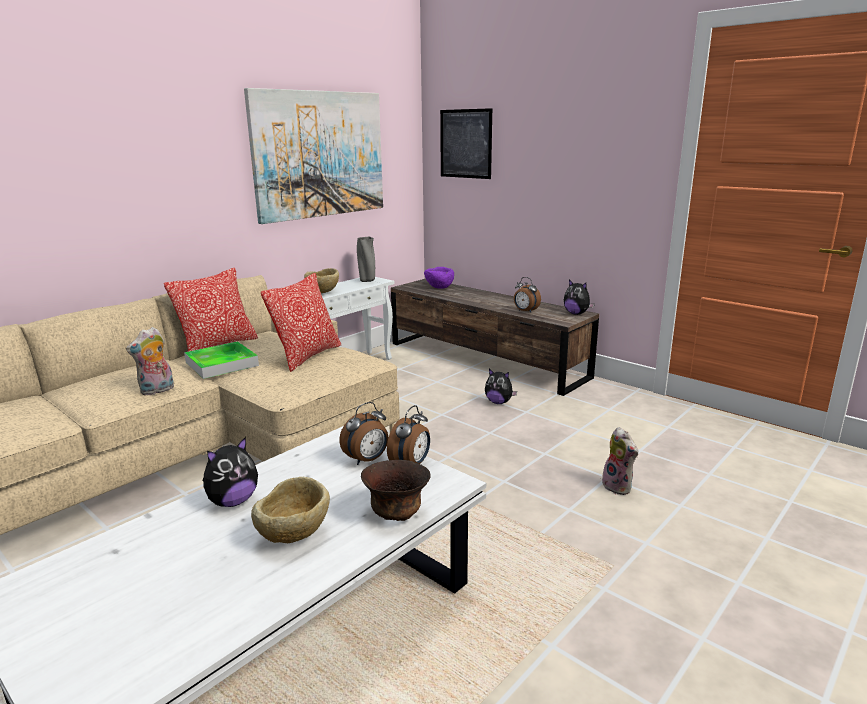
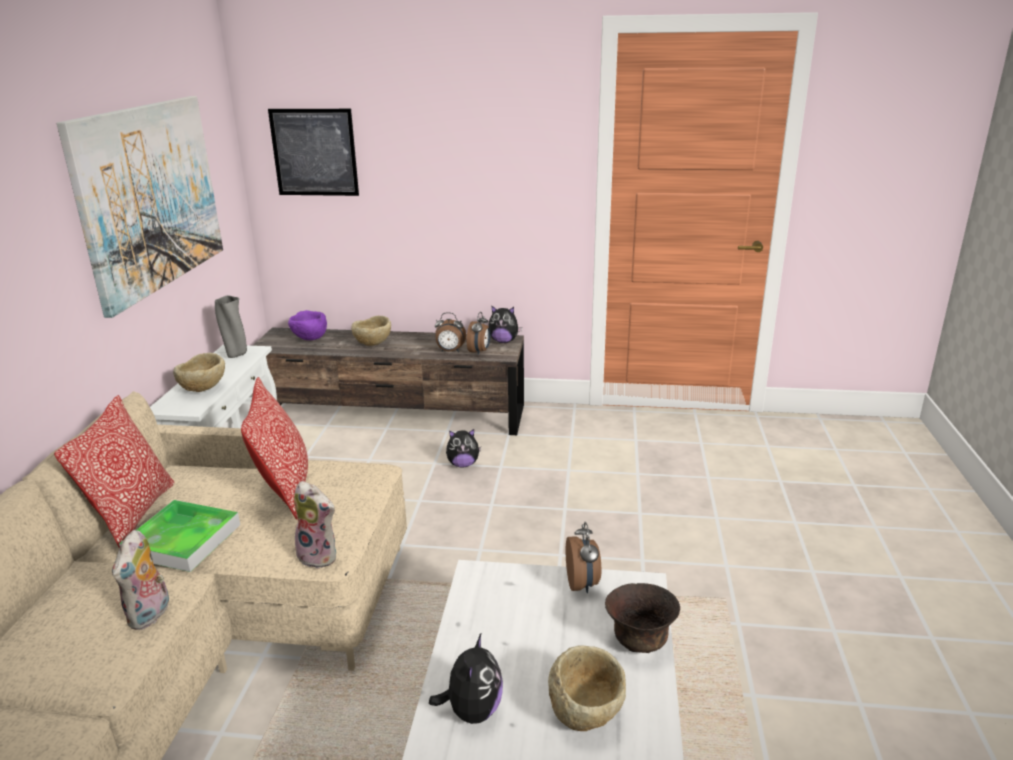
camera: 35 degrees left, 5 degrees up
alarm clock [339,402,388,465] -> alarm clock moved to [467,312,490,355]
plush toy [602,427,639,495] -> plush toy moved to [294,481,336,569]
none -> beige bowl [351,316,391,346]

